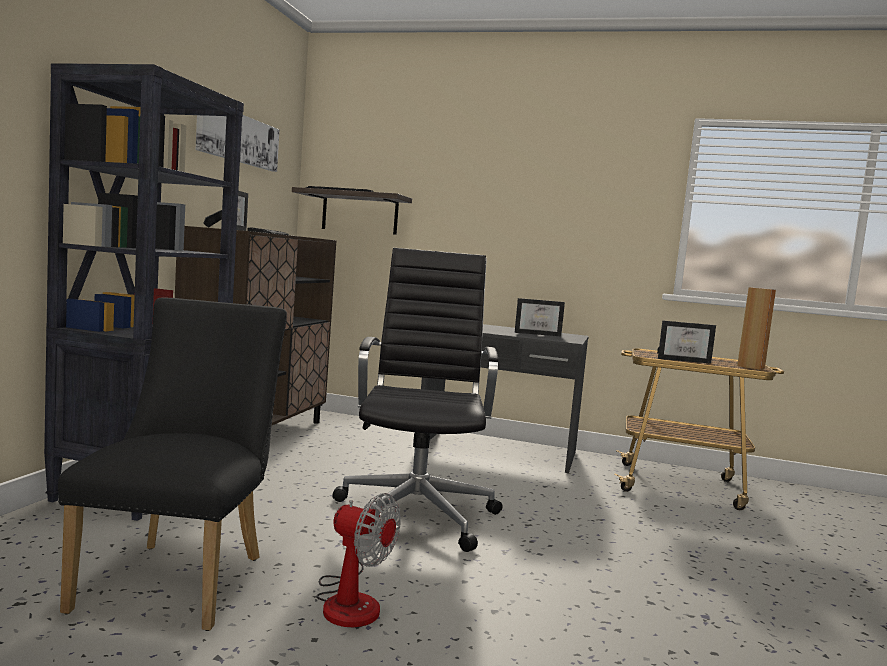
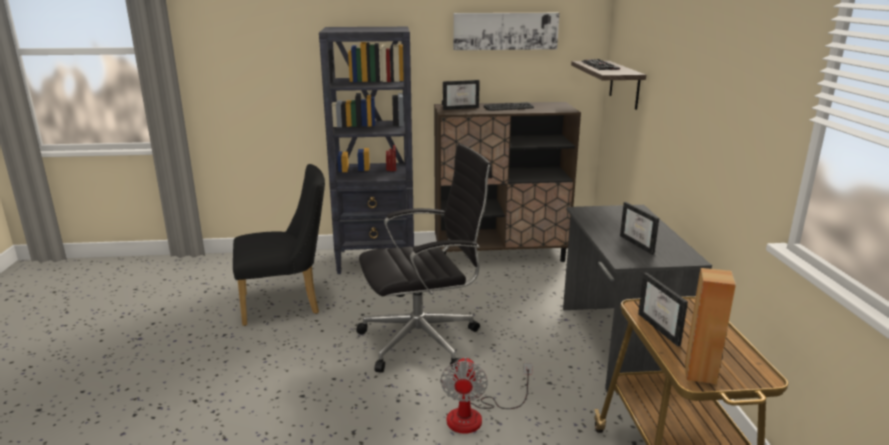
camera: 70 degrees right, 15 degrees up
fan [316,493,401,627] -> fan moved to [440,357,533,434]

